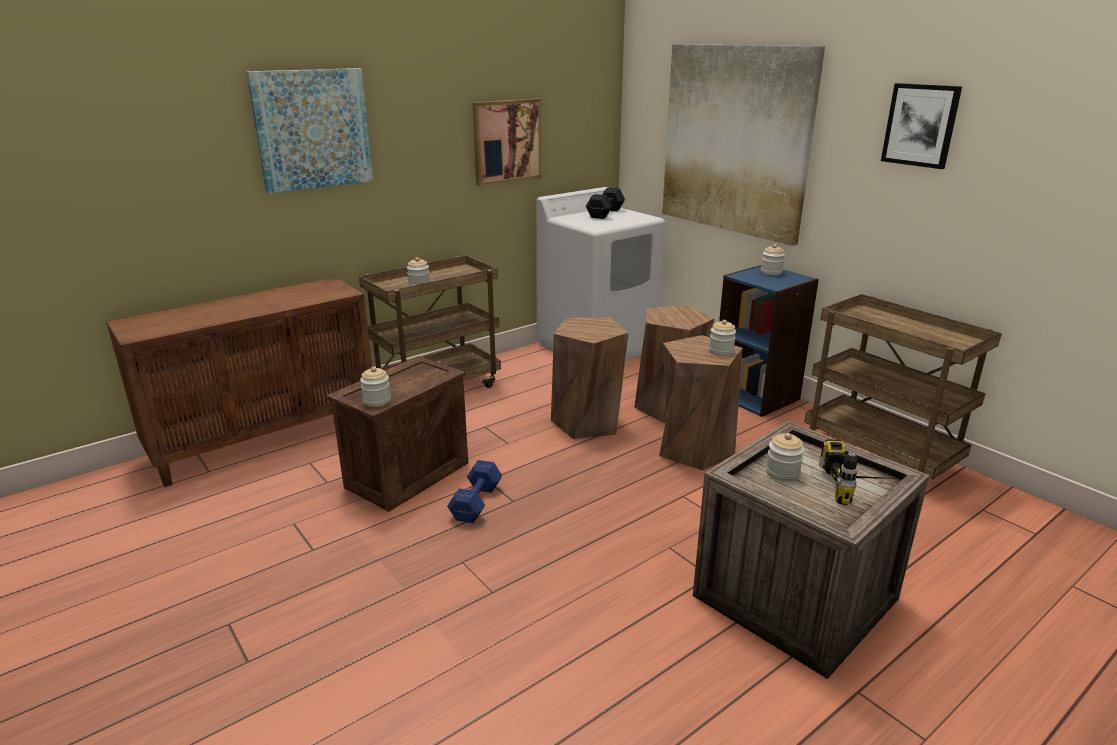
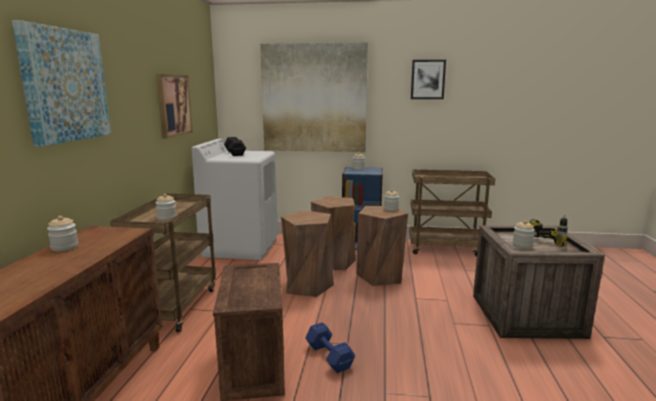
camera: 45 degrees left, 10 degrees down
jar [360,367,391,407] -> jar moved to [47,216,79,252]

